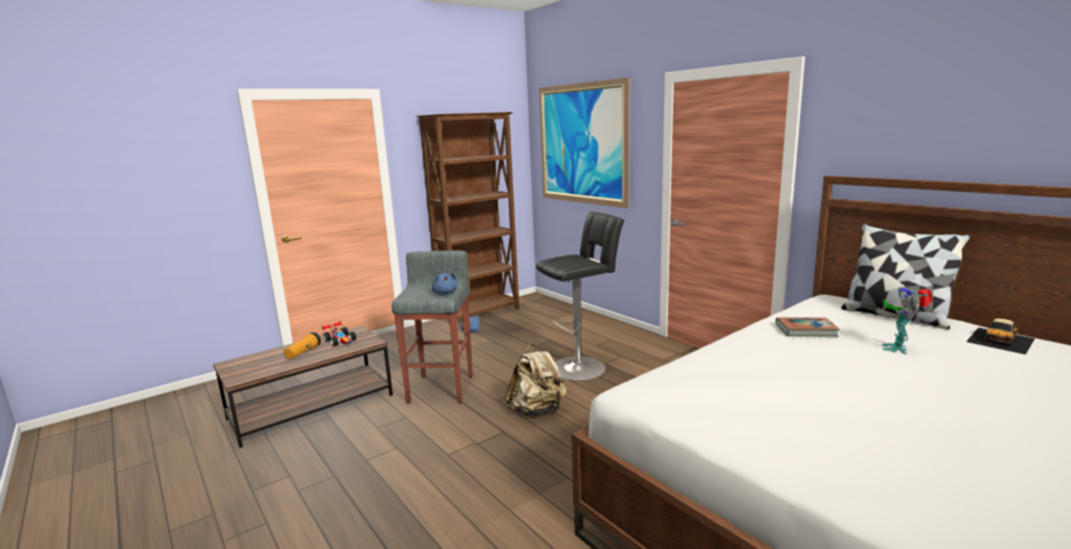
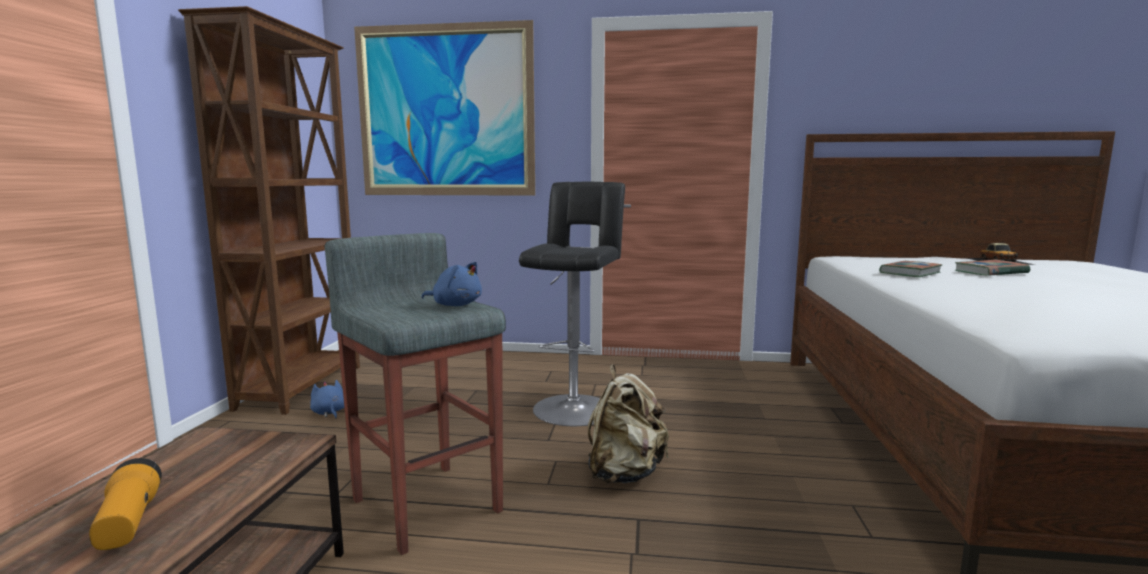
camera: 45 degrees left, 5 degrees down
toy car [322,321,356,347] -> none
pillow [841,224,971,329] -> none
toy robot [882,287,933,354] -> book [955,260,1030,276]

